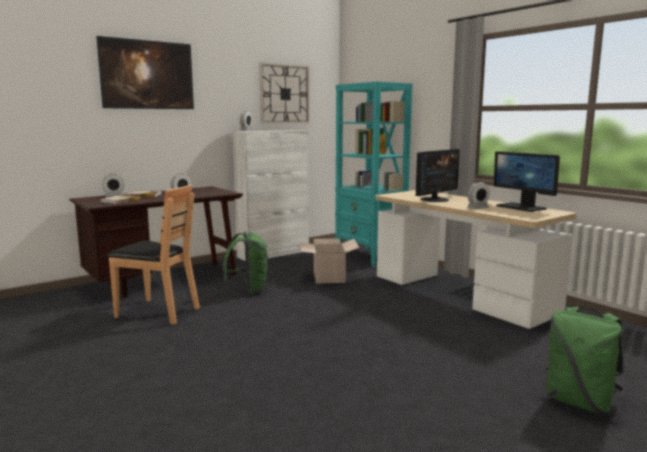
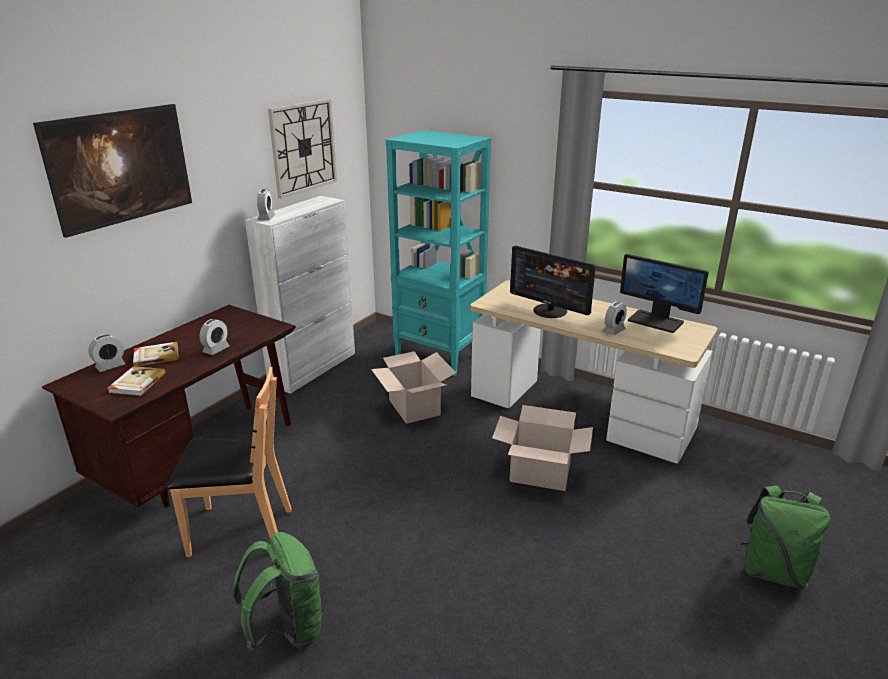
camera: 20 degrees left, 15 degrees up
green backpack [223,231,268,294] -> green backpack moved to [233,532,323,651]
monitor [415,149,460,202] -> monitor turned 105 degrees clockwise [510,246,596,318]
none -> cardboard box [492,405,593,491]

